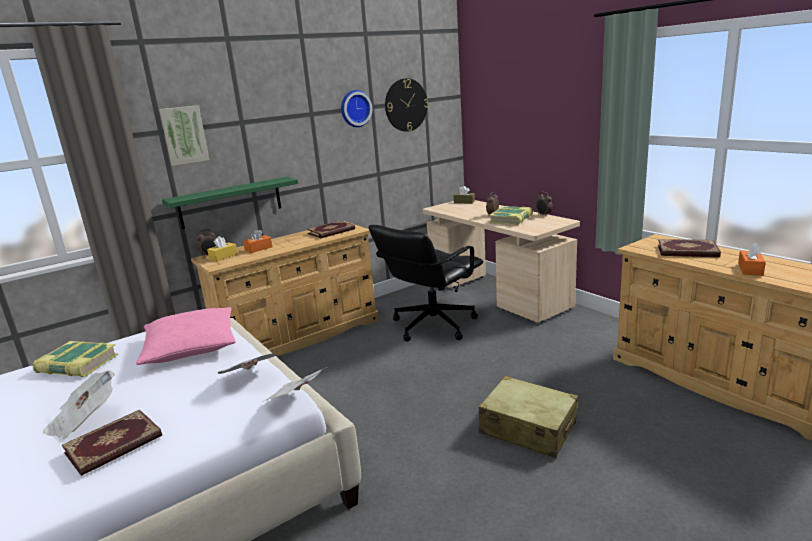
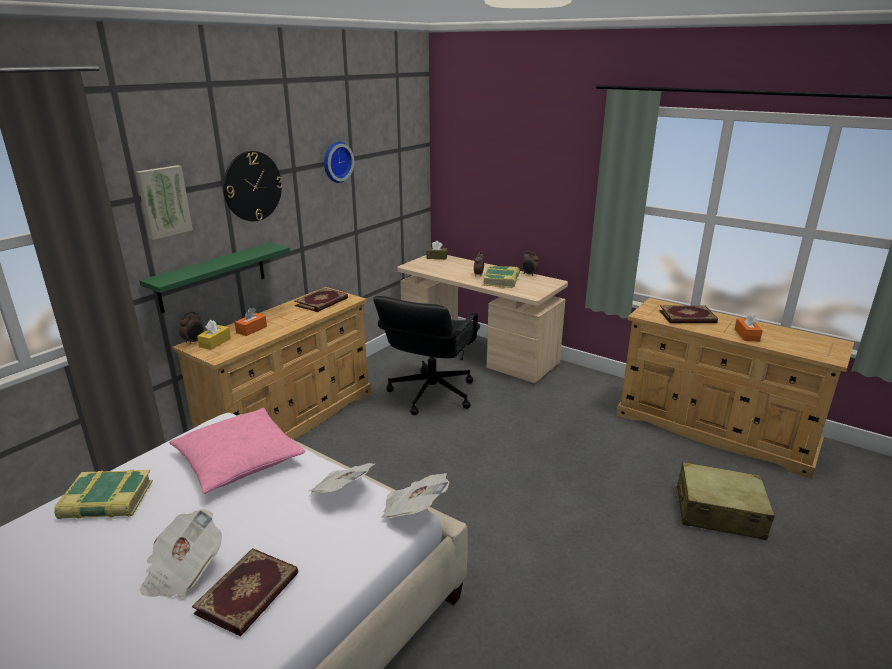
camera: 20 degrees left, 5 degrees up
wall clock [385,78,428,132] -> wall clock moved to [223,151,283,222]
beige suitcase [479,376,578,458] -> beige suitcase moved to [674,462,775,540]

